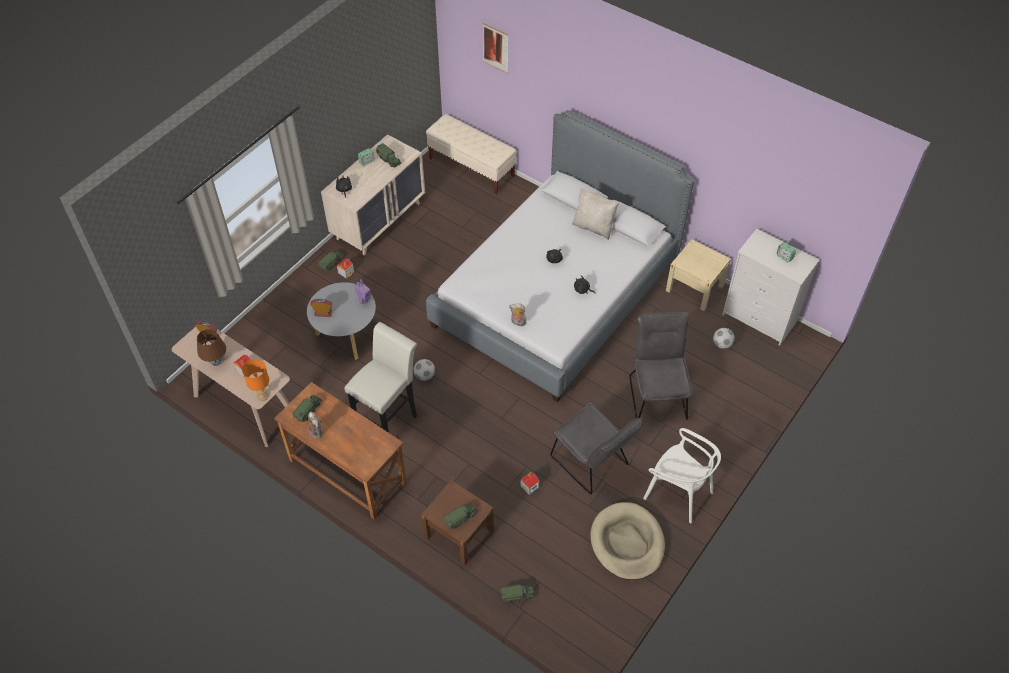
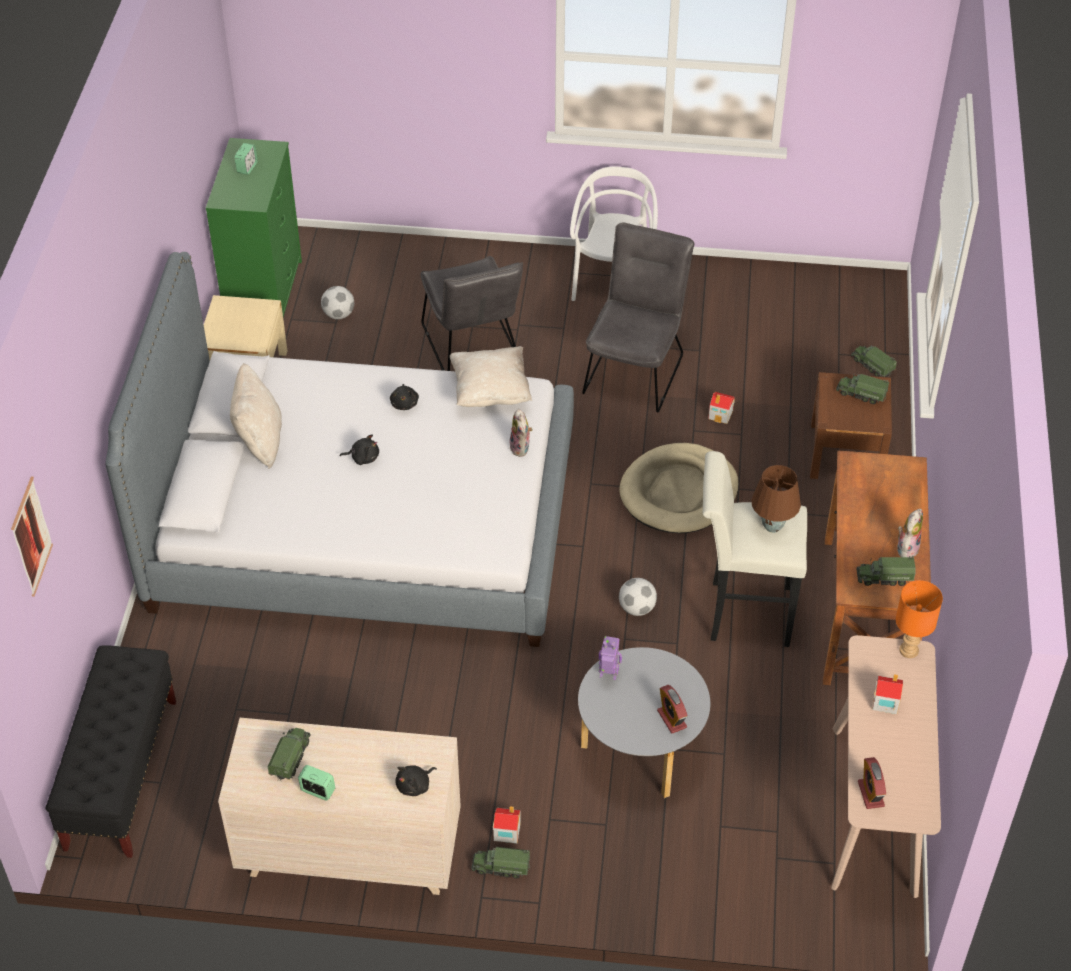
camera: 120 degrees left, 5 degrees down
brown table lamp [197,329,226,366] -> brown table lamp moved to [752,465,801,533]
beige bench [426,114,516,194] -> black bench [46,645,176,858]
beige dog bed [590,502,665,580] -> beige dog bed moved to [619,443,739,533]
grey chair [629,312,693,420] -> grey chair turned 75 degrees counterclockwise [421,256,523,371]
white dresser [722,229,819,345] -> green dresser [206,138,302,317]
none -> beige pillow [450,346,532,407]

